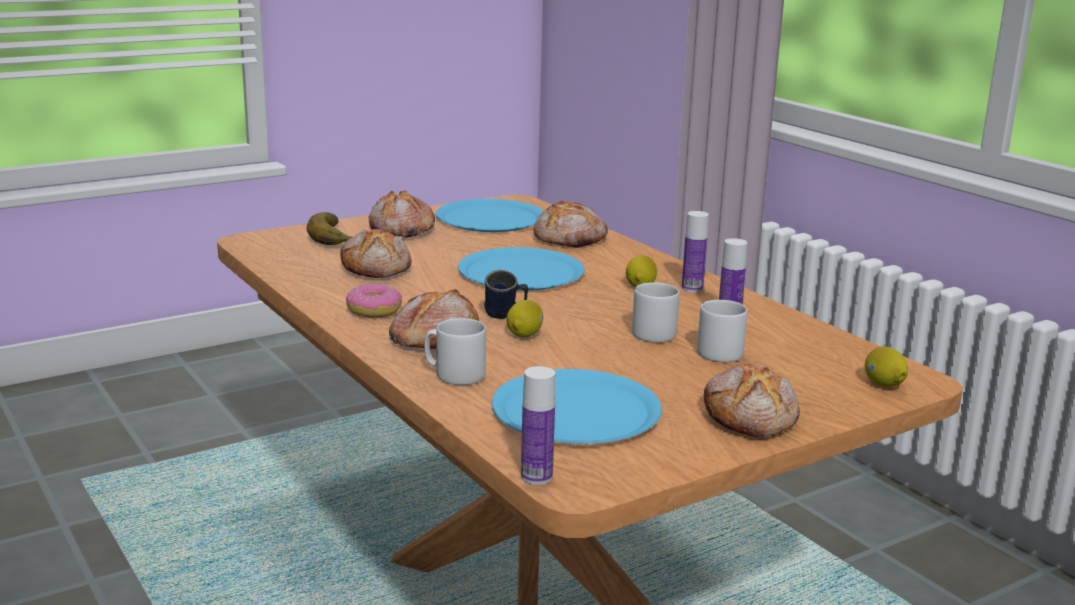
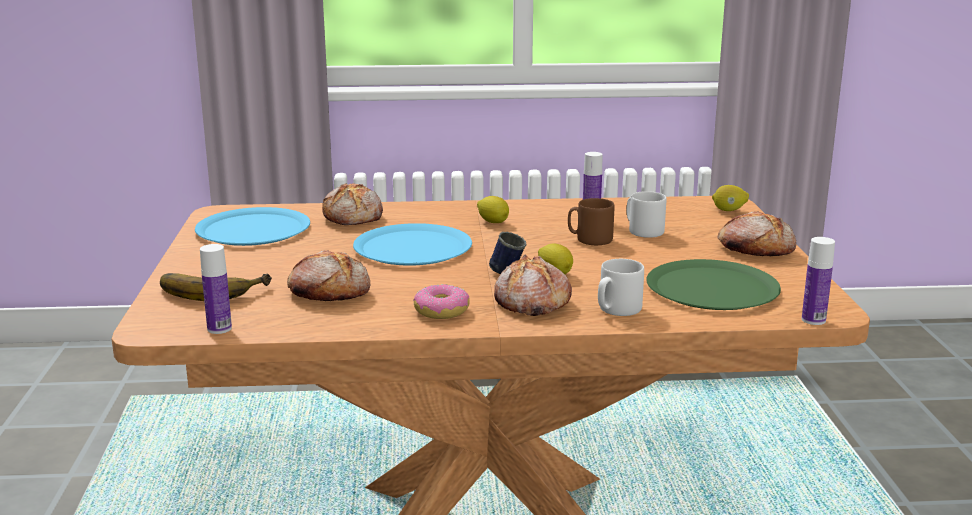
camera: 60 degrees left, 0 degrees up
bread [369,190,435,237] -> none
blue plate [492,369,662,444] -> green plate [646,259,781,310]
grey mug [632,282,679,343] -> brown mug [568,198,614,245]
bottle [682,211,709,293] -> bottle moved to [200,244,232,334]

